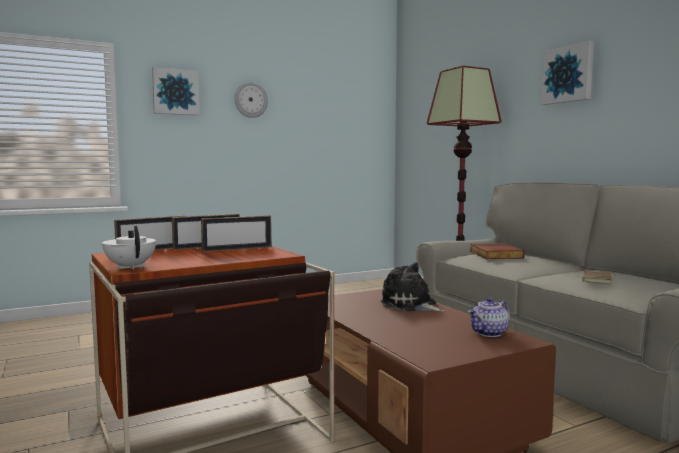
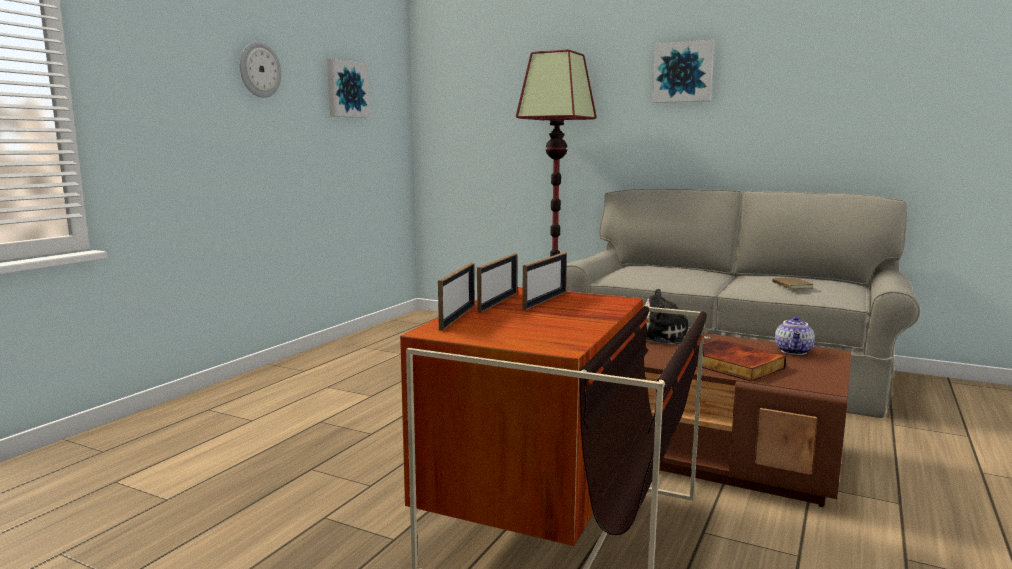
camera: 35 degrees left, 5 degrees up
white teapot [102,226,156,269] -> none
picture [152,67,200,115] -> picture moved to [327,58,370,118]
book [470,243,524,259] -> book moved to [697,339,786,382]

